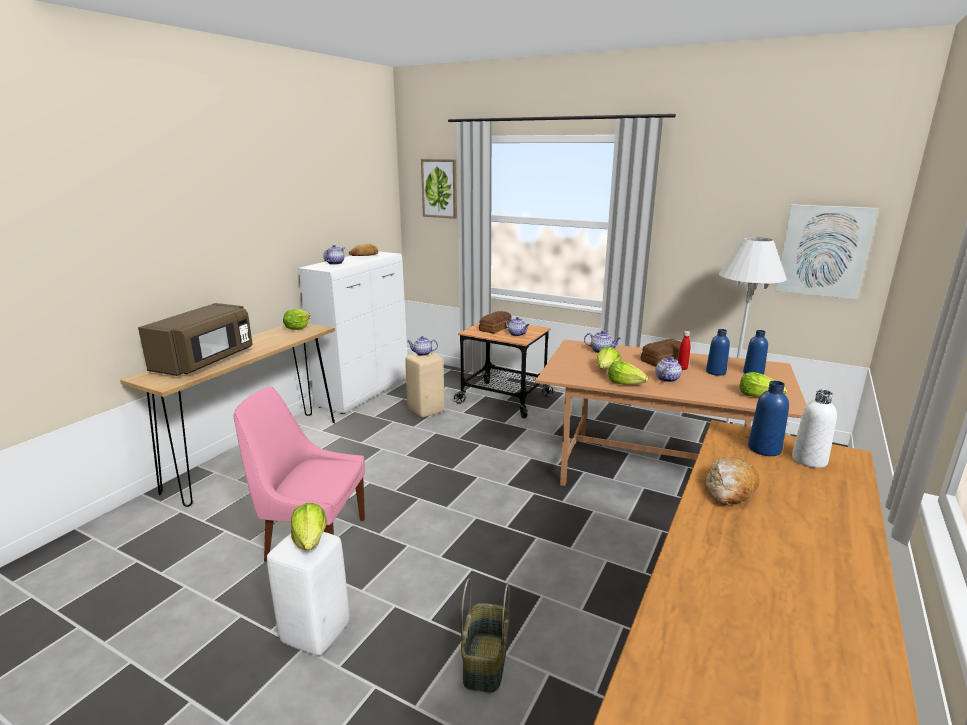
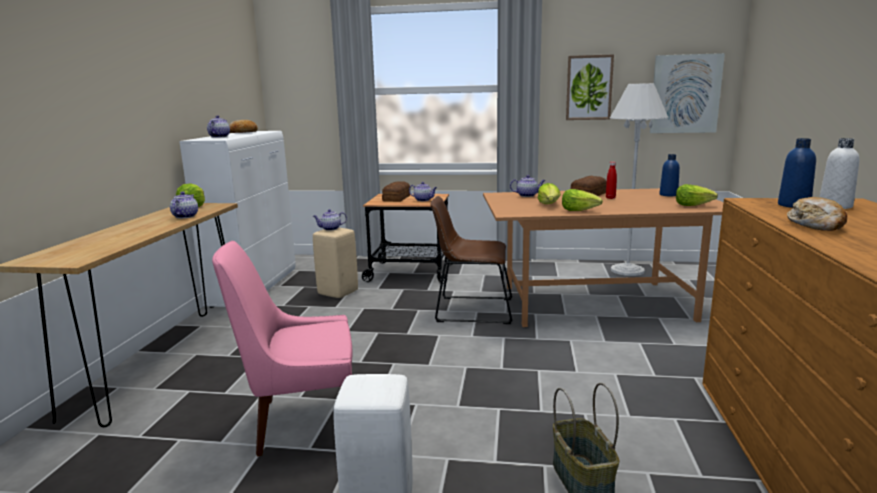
camera: 20 degrees left, 5 degrees down
brown microwave [138,303,253,376] -> none
lettuce [291,503,326,550] -> none
picture [421,159,457,219] -> picture moved to [566,54,614,120]
teapot [655,356,682,382] -> teapot moved to [170,192,198,218]
blue bottle [706,329,730,376] -> none
none -> brown chair [431,196,513,324]

